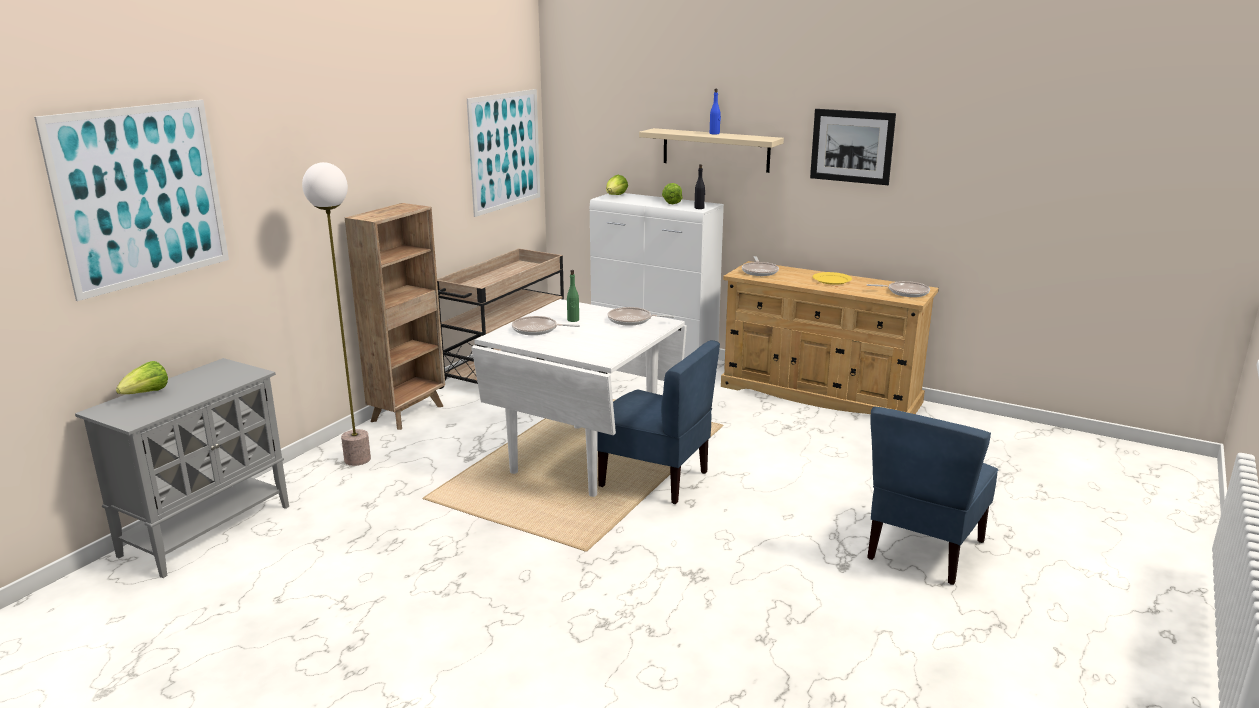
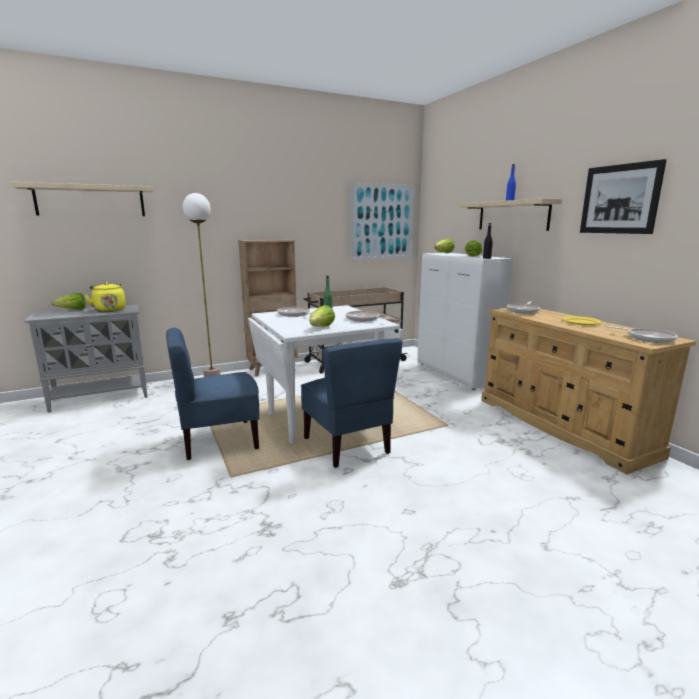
camera: 35 degrees right, 5 degrees down
picture [34,100,229,301] -> beige shelf [11,182,154,216]
blue chair [867,407,998,585] -> blue chair moved to [166,328,259,460]
none -> yellow kettle [84,282,126,312]
none -> lettuce [310,305,335,327]

